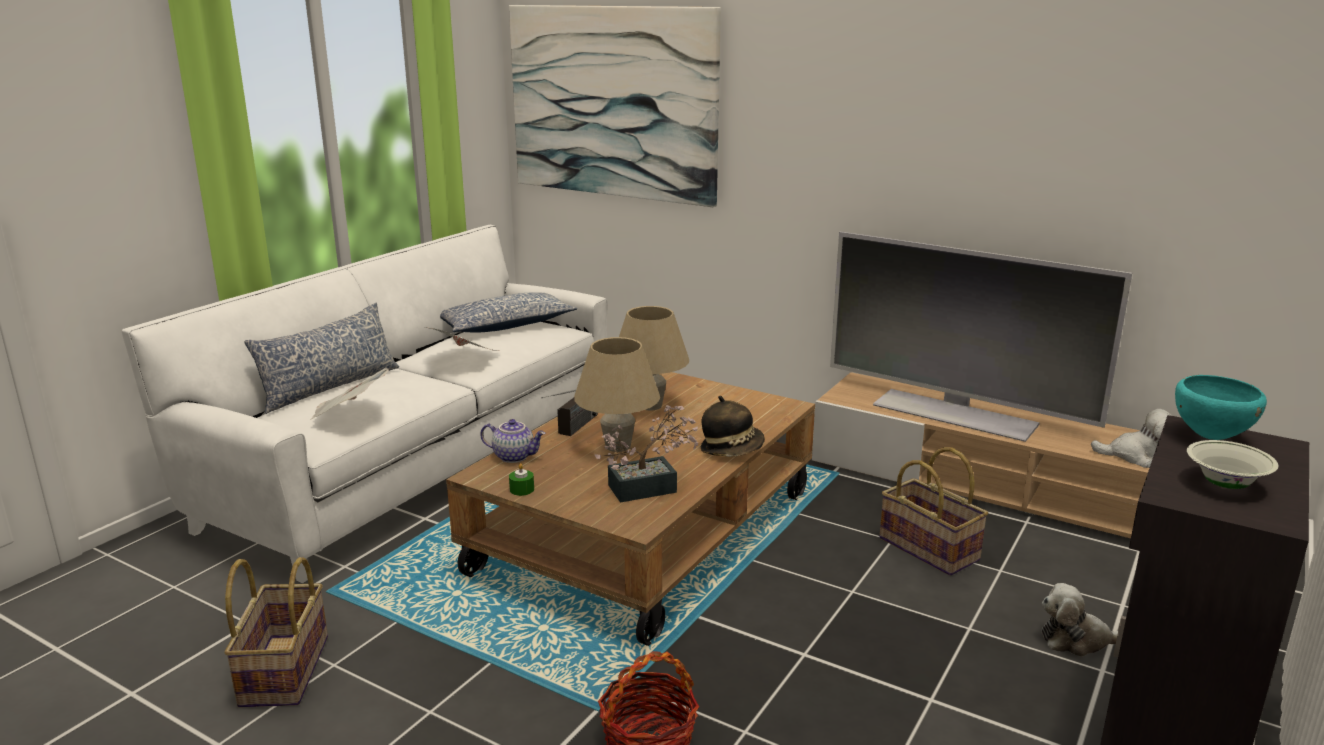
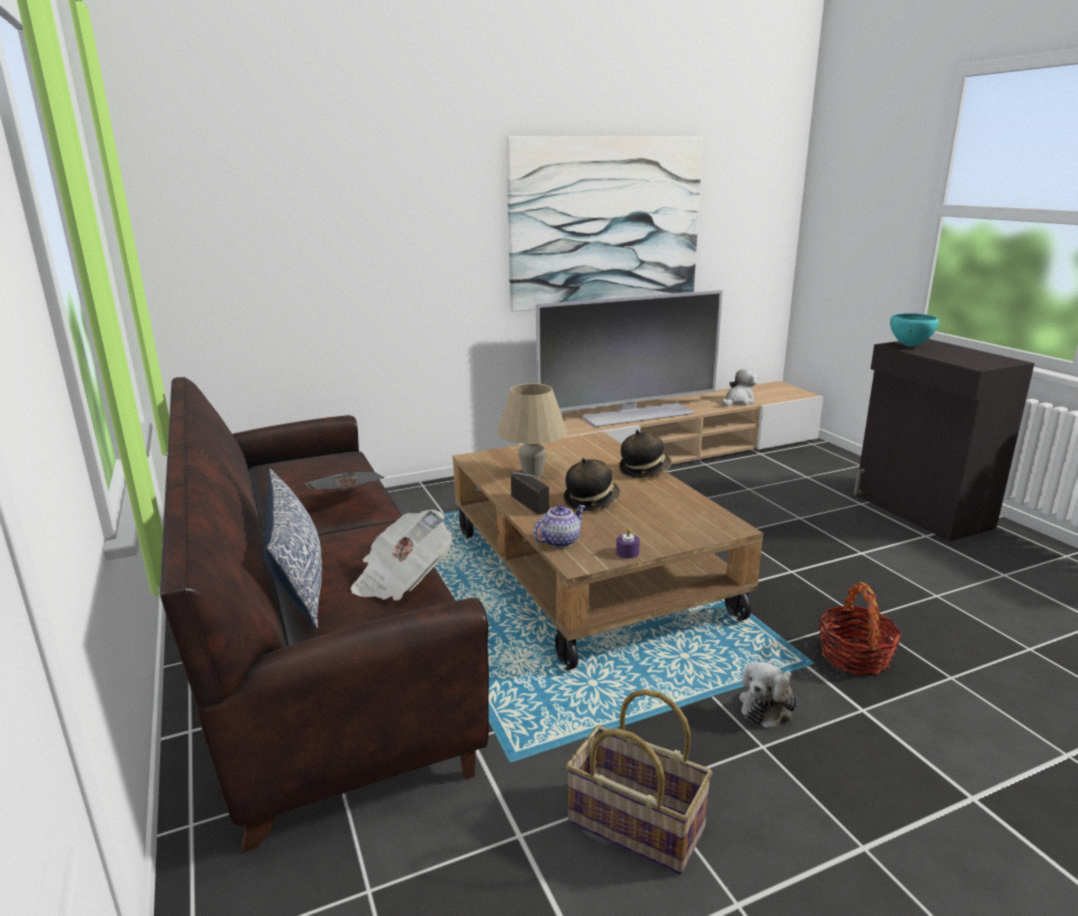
camera: 55 degrees left, 0 degrees up
white sofa [122,225,608,583] -> brown sofa [160,377,489,852]
pillow [440,292,577,333] -> none
picture [509,5,721,207] -> picture moved to [506,136,703,312]
green candle [509,463,534,496] -> purple candle [616,528,640,558]
beige table lamp [574,337,660,452] -> hat [564,458,620,511]
potted plant [595,405,698,503] -> none
basket [879,447,988,576] -> none
plush toy [1041,583,1118,657] -> plush toy moved to [739,662,798,730]
white bowl [1187,440,1278,489] -> none

